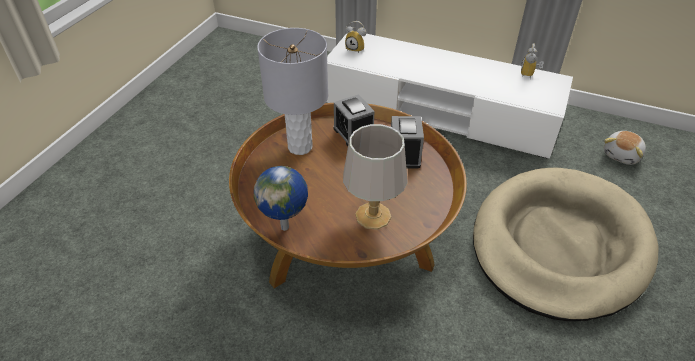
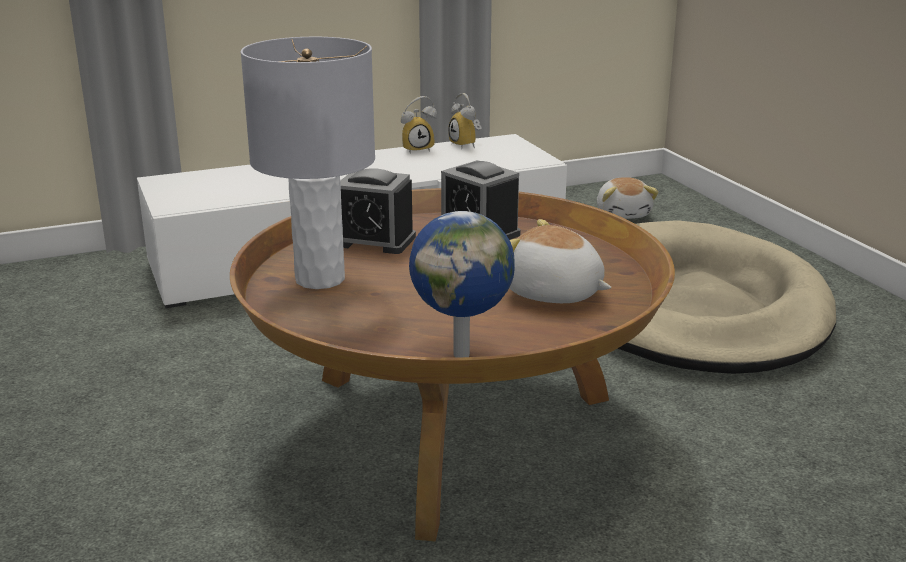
camera: 45 degrees left, 20 degrees down
grey table lamp [343,124,408,230] -> plush toy [510,219,612,303]
alarm clock [345,21,366,53] -> alarm clock moved to [401,96,437,154]

